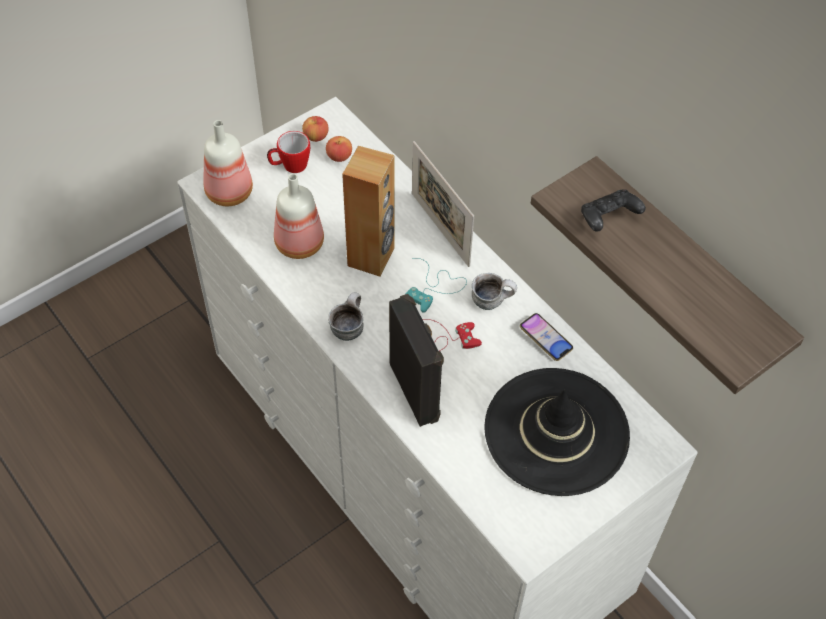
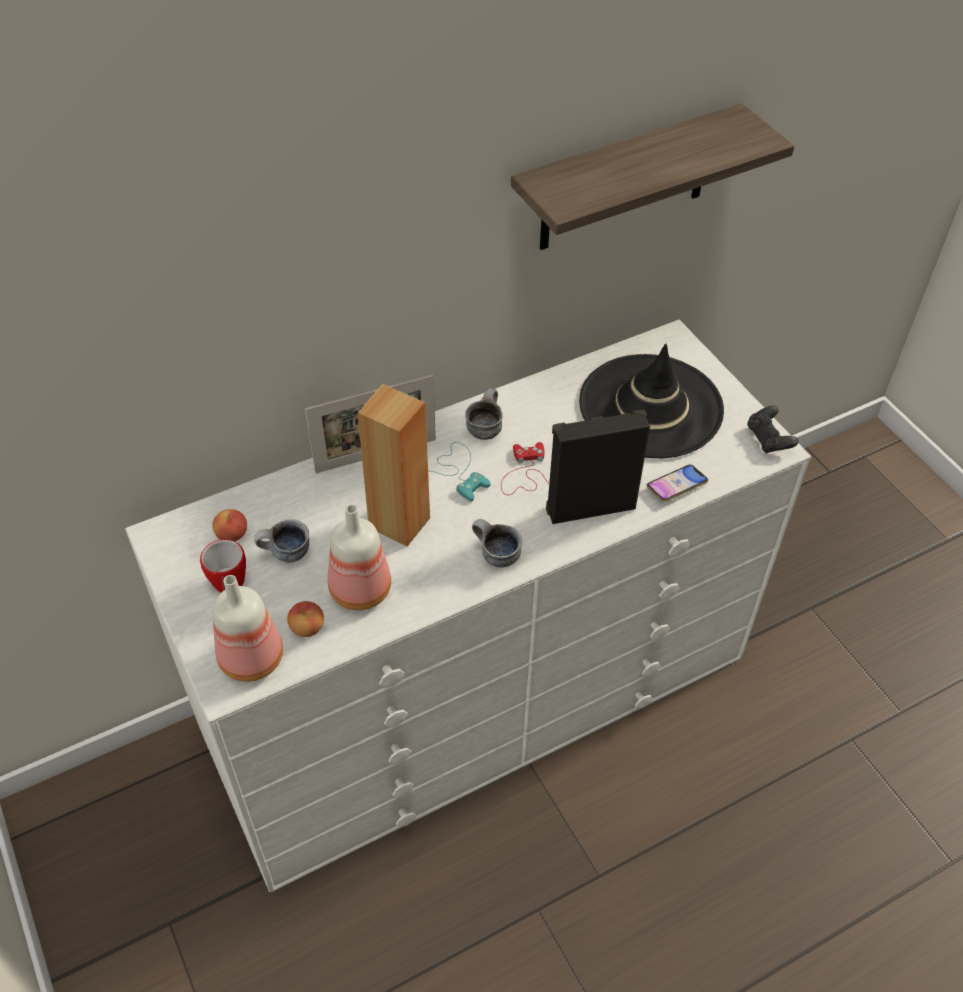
camera: 80 degrees left, 5 degrees down
apple [302,116,329,142] -> apple moved to [287,601,324,637]
phone [520,313,573,361] -> phone moved to [646,465,708,502]
black game controller [581,189,646,232] -> black game controller moved to [747,405,799,454]
none -> mug [254,519,309,563]

